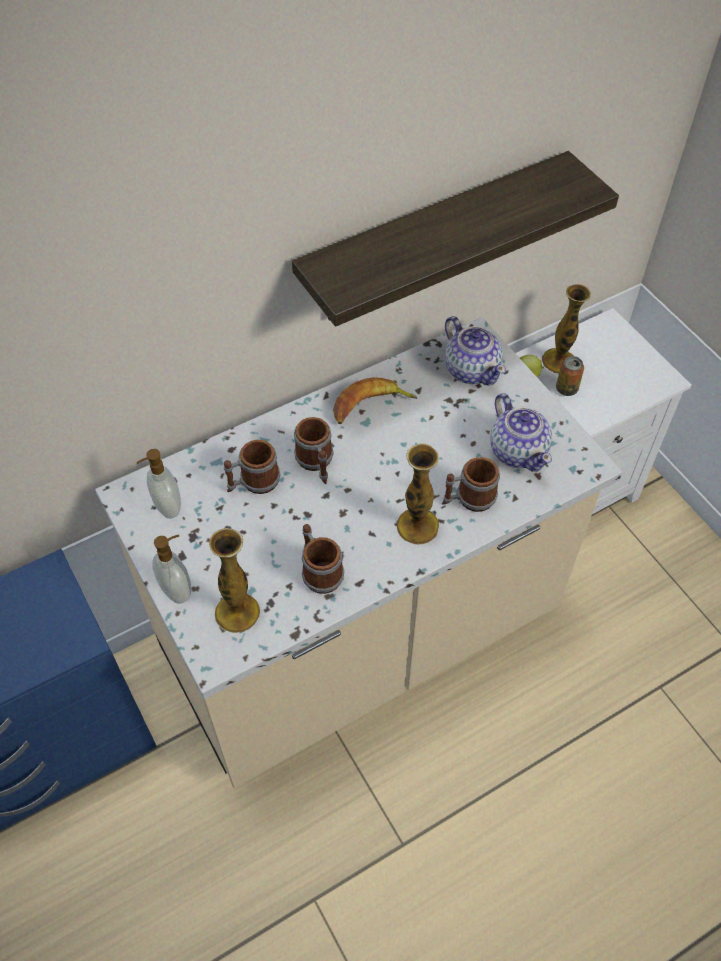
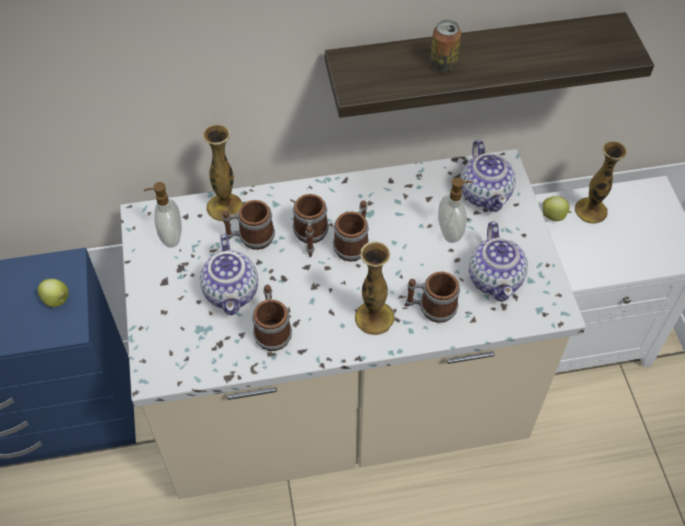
camera: 20 degrees right, 0 degrees up
soap dispenser [152,534,191,604] -> soap dispenser moved to [438,177,473,243]
vase [209,528,260,633] -> vase moved to [203,124,243,221]
banana [333,377,417,424] -> none
can [556,356,584,396] -> can moved to [430,20,461,71]
none -> apple [37,279,69,307]
none -> teapot [200,234,258,315]
none -> mug [333,200,369,262]

